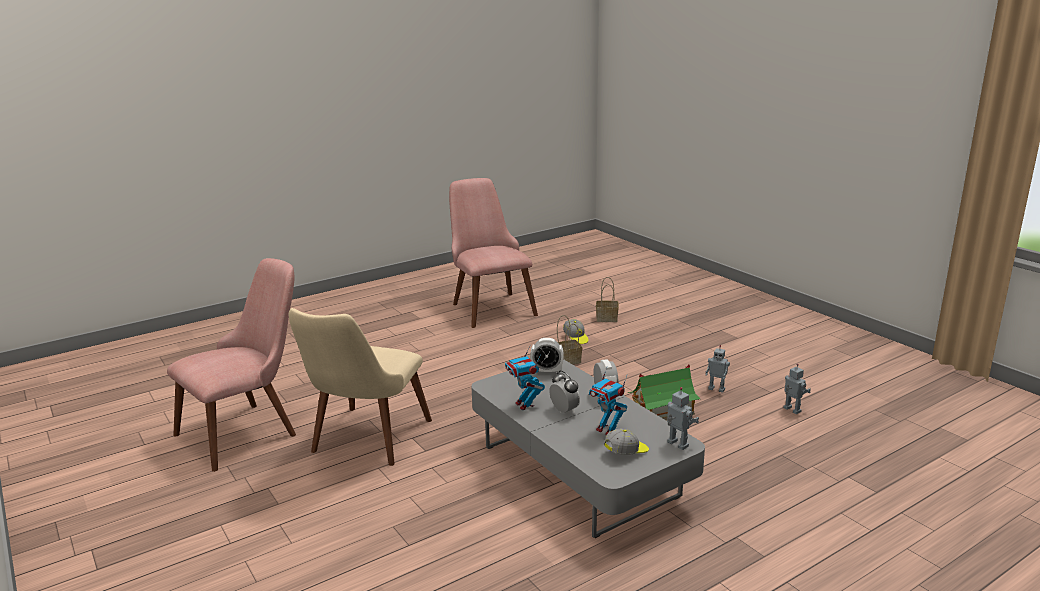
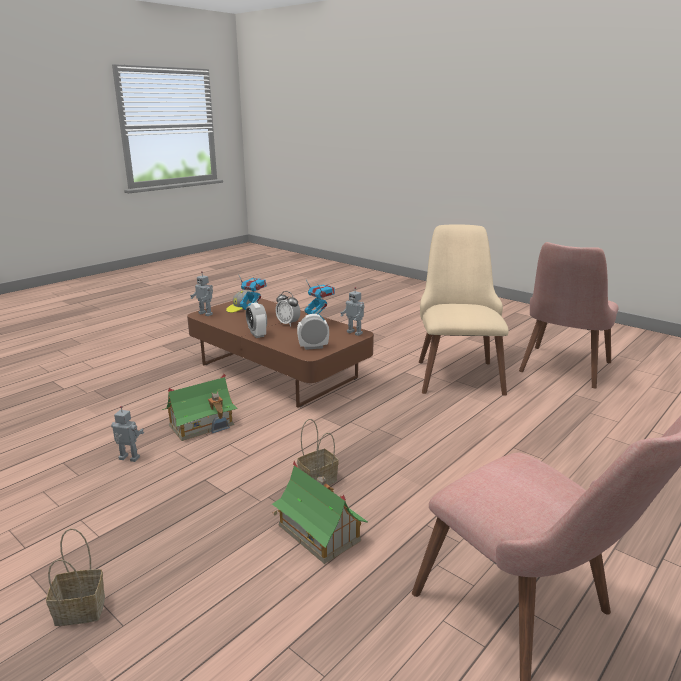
camera: 165 degrees right, 0 degrees up
grey coffee table [471,359,705,538] -> brown coffee table [187,298,374,408]
cap [563,319,589,344] -> toy house [272,461,368,564]
basket [596,277,619,322] -> basket moved to [46,528,105,626]
toy robot [783,364,811,414] -> toy robot moved to [340,287,365,336]

